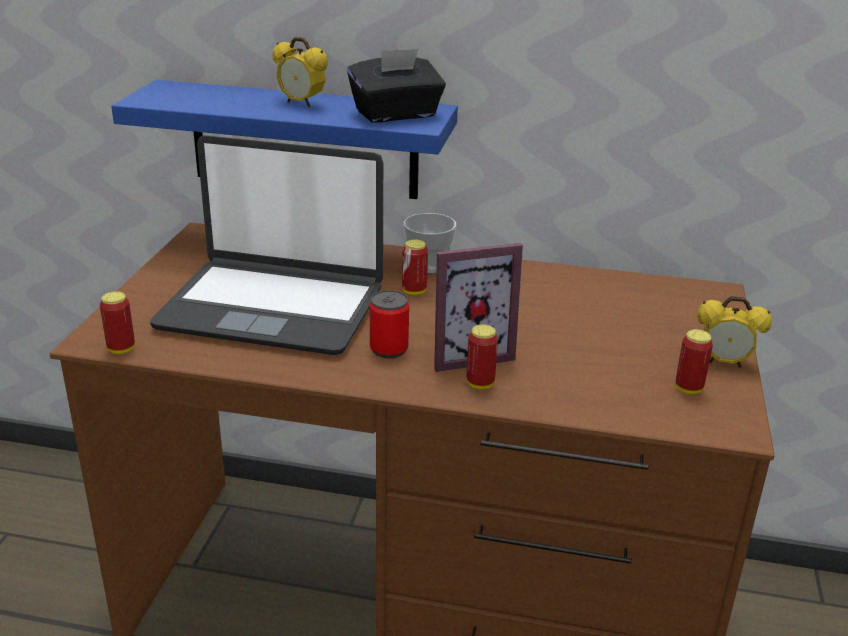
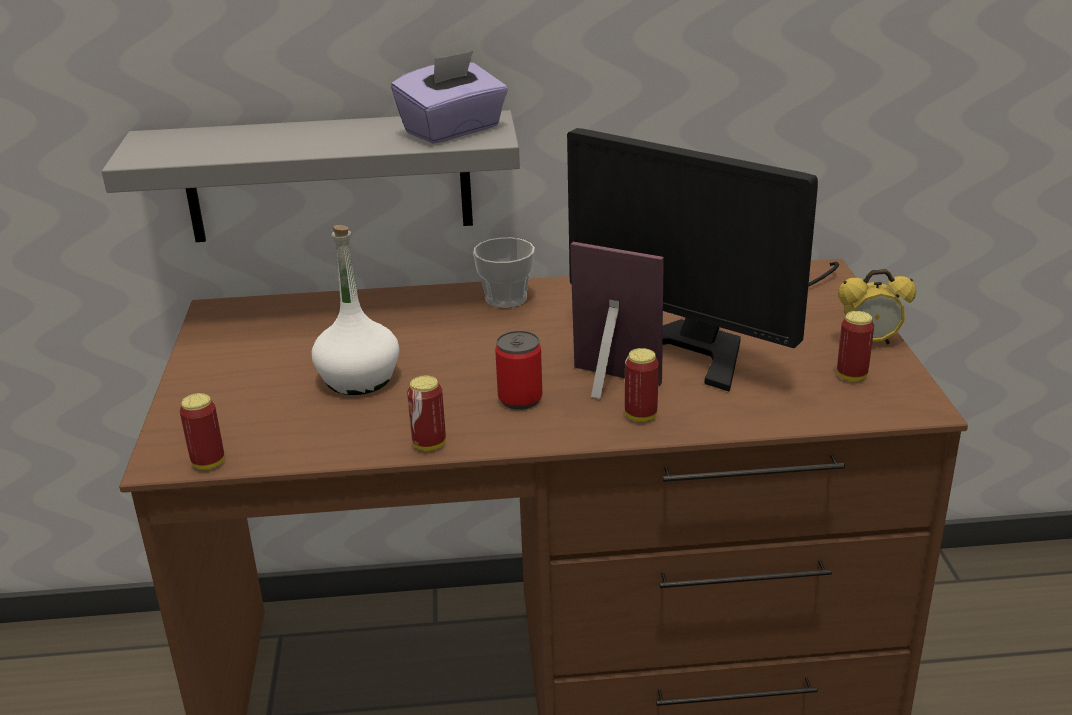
camera: 15 degrees left, 0 degrees up
blue shelf [111,80,458,199] -> grey shelf [102,110,520,242]
laptop [150,135,383,355] -> white bottle [312,225,400,395]
alarm clock [272,37,328,107] -> none
black tissue box [347,48,446,122] -> purple tissue box [391,51,508,144]
can [402,240,428,295] -> can moved to [407,376,446,451]
picture frame [434,243,523,372] -> picture frame turned 120 degrees counterclockwise [570,242,664,399]
none -> monitor [567,128,839,391]

